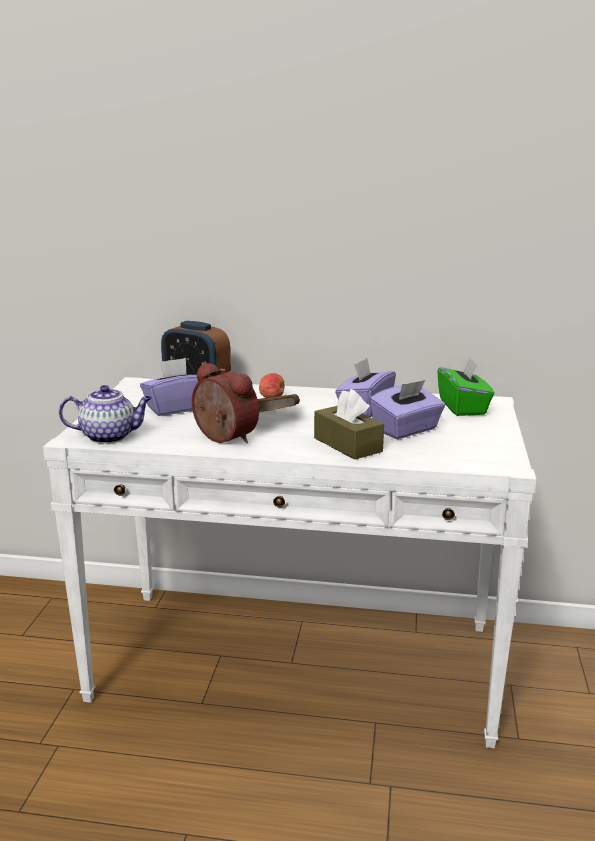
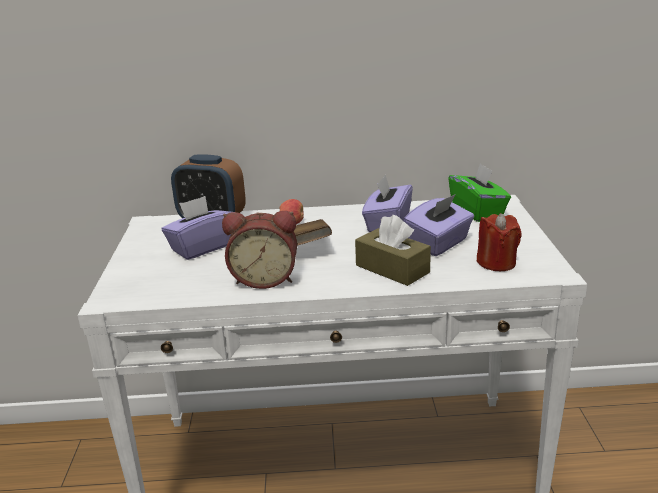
camera: 10 degrees left, 5 degrees up
teapot [59,385,152,444] -> none
alarm clock [192,362,259,444] -> alarm clock turned 150 degrees clockwise [222,211,297,289]
none -> red candle [476,213,522,271]

